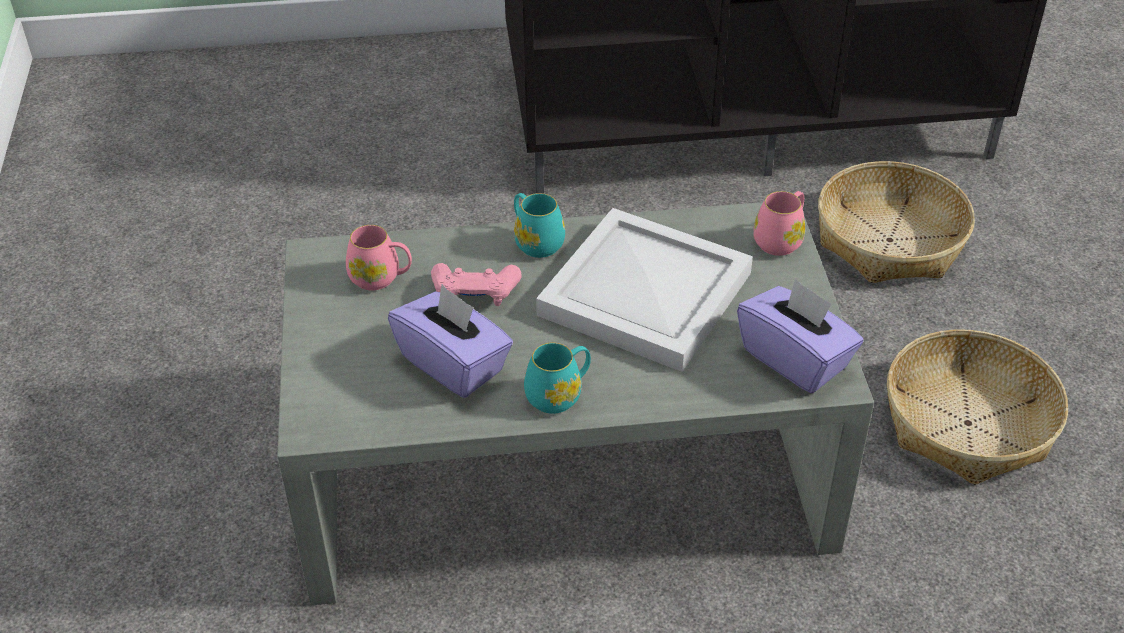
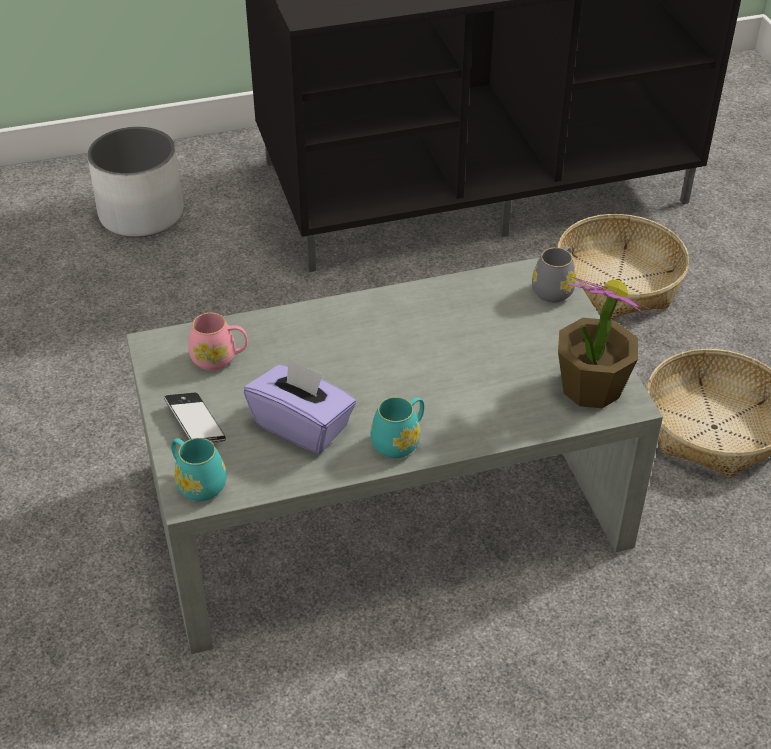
camera: 10 degrees left, 0 degrees up
pink game controller [431,263,522,306] -> none
turquoise mug [514,193,565,258] -> turquoise mug moved to [171,438,227,501]
white tray [536,208,753,372] -> none
purple tissue box [737,278,864,393] -> potted plant [558,277,649,408]
pink mug [753,191,805,256] -> grey mug [532,246,576,303]
none -> white planter [87,127,184,237]
none -> phone [164,393,226,443]

